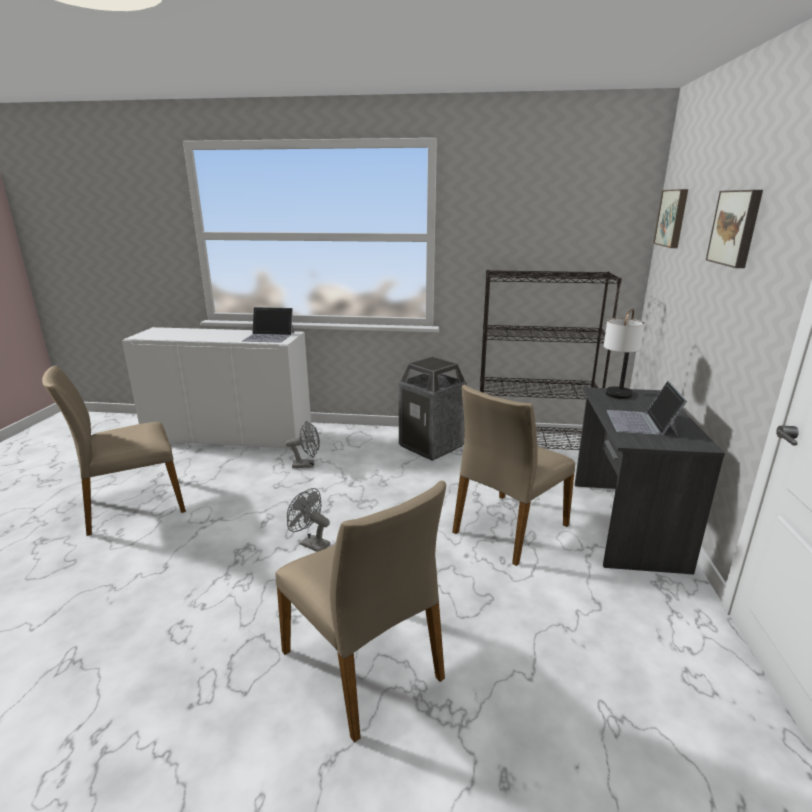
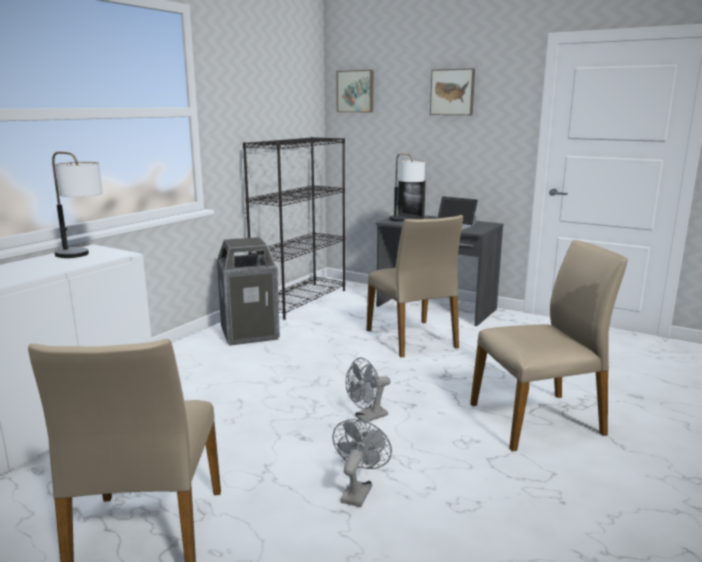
camera: 65 degrees left, 5 degrees down
laptop [242,307,294,343] -> table lamp [52,151,103,258]
grey fan [285,421,320,468] -> grey fan moved to [332,419,392,507]
none -> picture frame [398,180,426,219]

